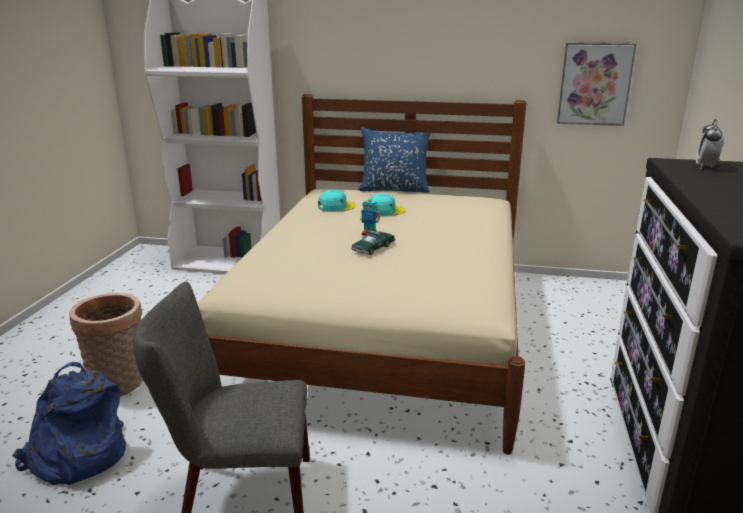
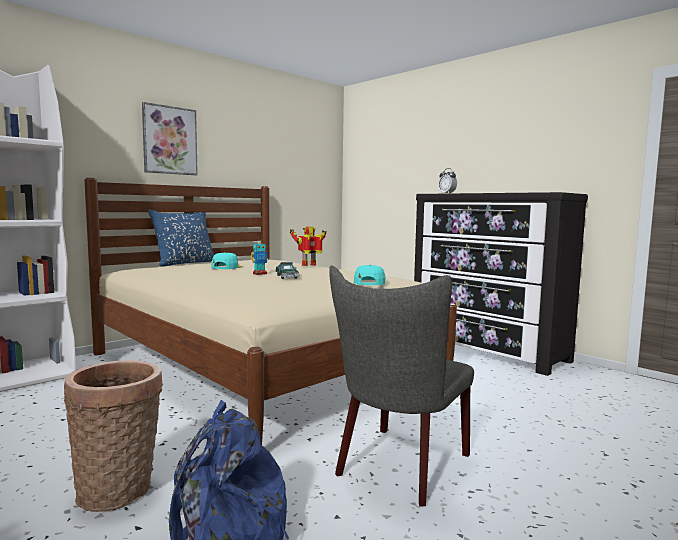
camera: 55 degrees left, 15 degrees down
turquoise cap [318,190,356,212] -> turquoise cap moved to [354,265,386,285]
picture [557,42,637,126] -> picture moved to [142,102,198,175]
none -> toy robot [290,226,327,266]

